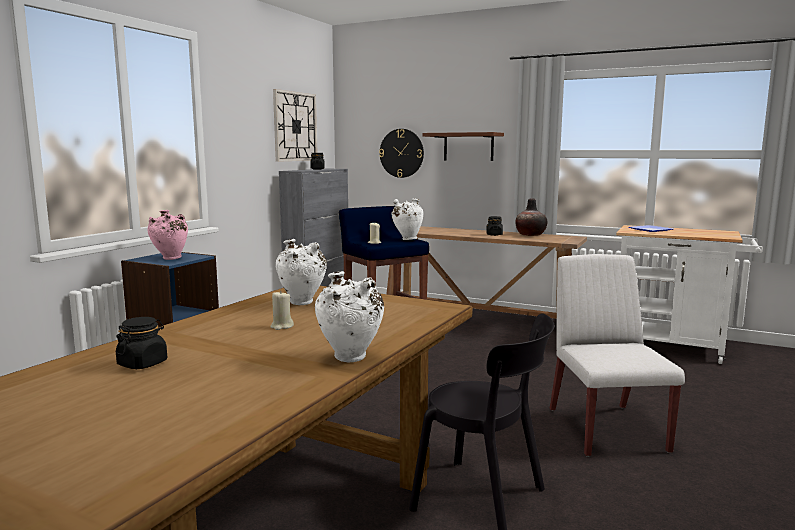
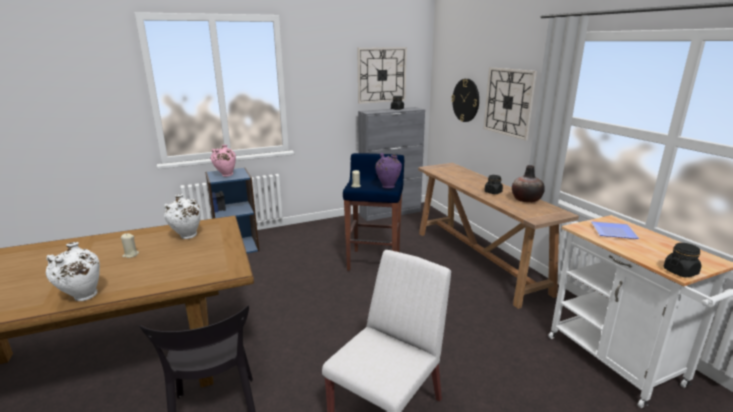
camera: 40 degrees right, 10 degrees up
black jar [116,317,167,369] -> black jar moved to [664,243,701,278]
white vase [392,198,424,240] -> purple vase [375,153,402,188]
brown shelf [423,132,504,161] -> wall clock [484,67,537,140]

